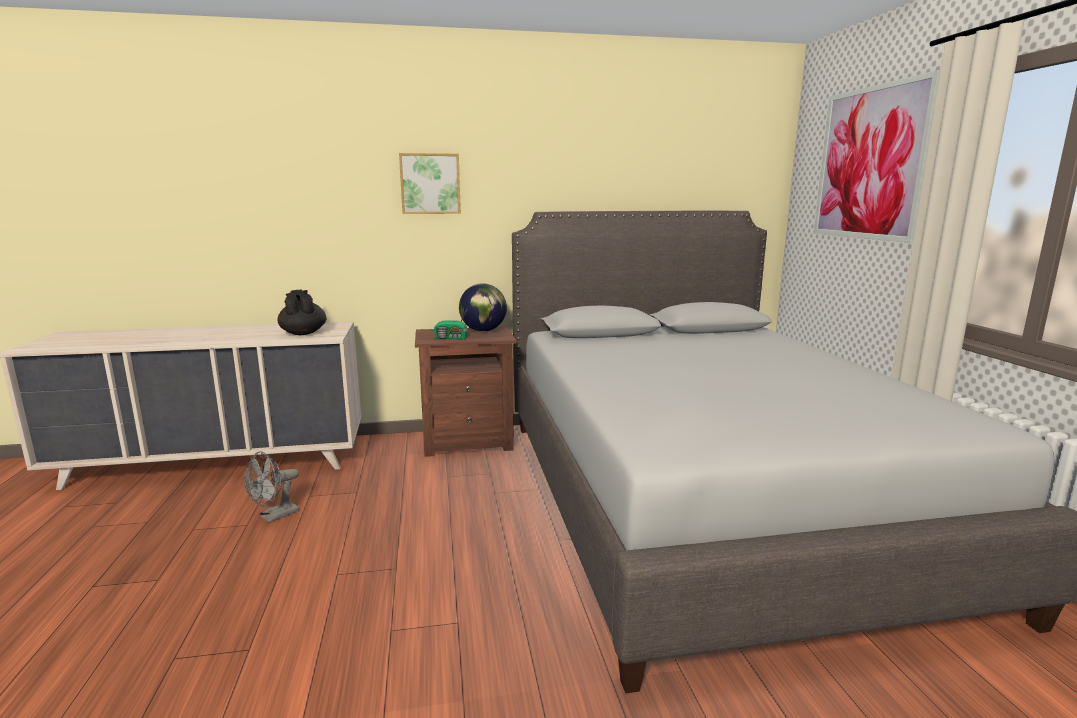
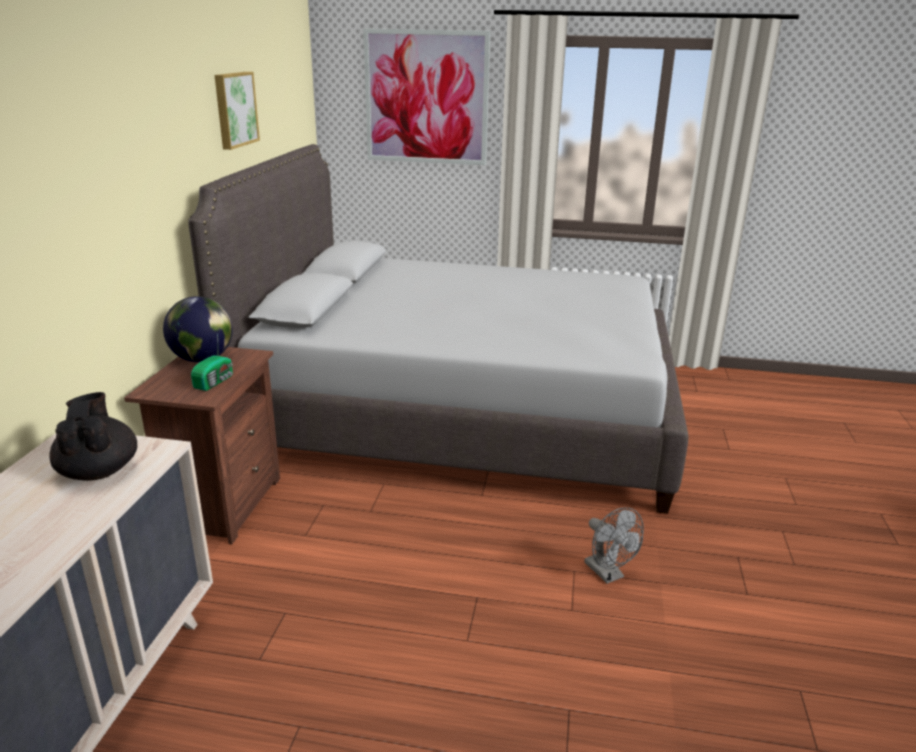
camera: 70 degrees left, 10 degrees up
grey fan [244,451,299,523] -> grey fan moved to [584,507,644,584]
black teapot [278,289,327,335] -> black teapot turned 75 degrees clockwise [49,392,137,481]
picture [399,153,461,214] -> picture moved to [215,72,260,150]

